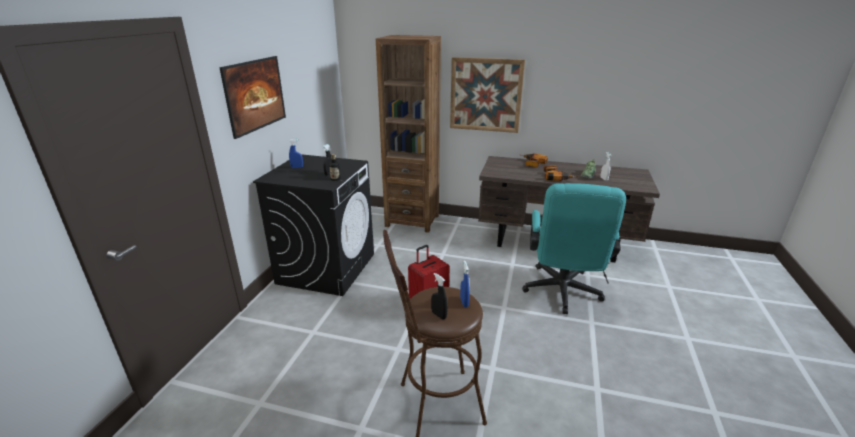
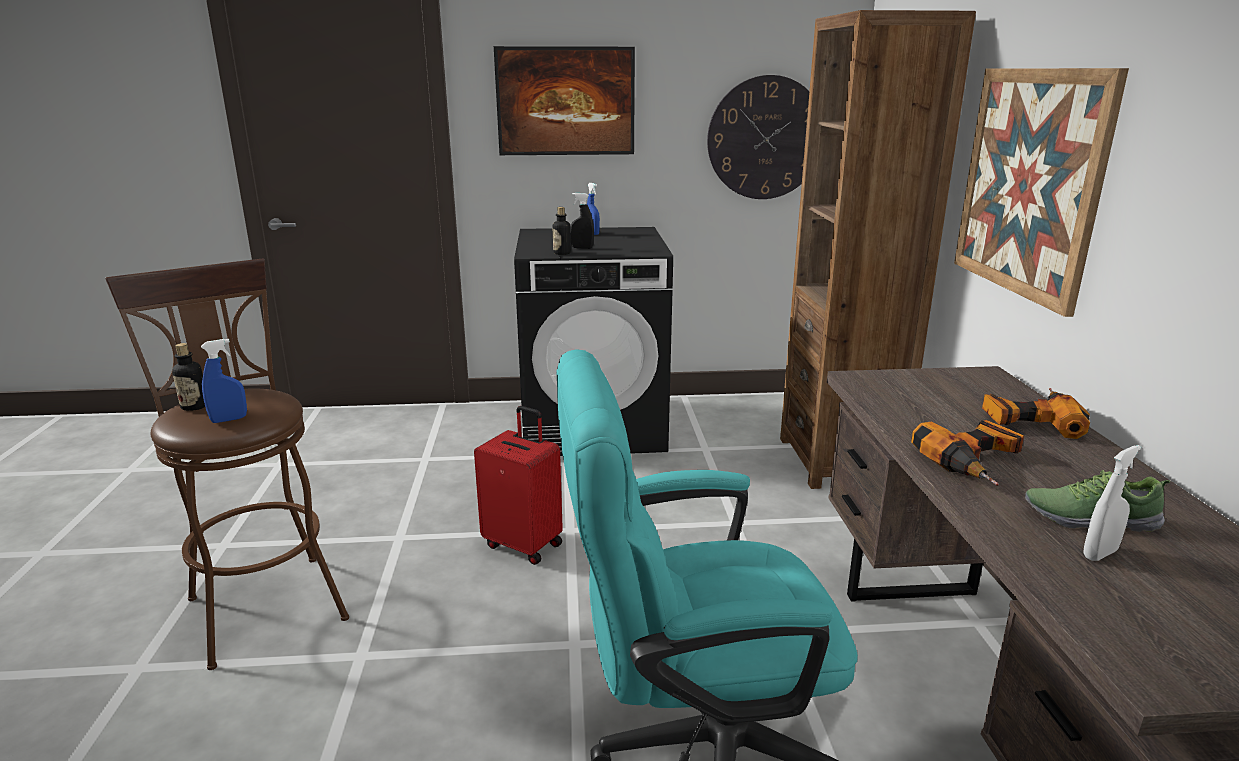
camera: 70 degrees right, 5 degrees down
black spray bottle [431,273,448,320] -> bottle [172,343,205,411]
none -> wall clock [707,75,809,199]

